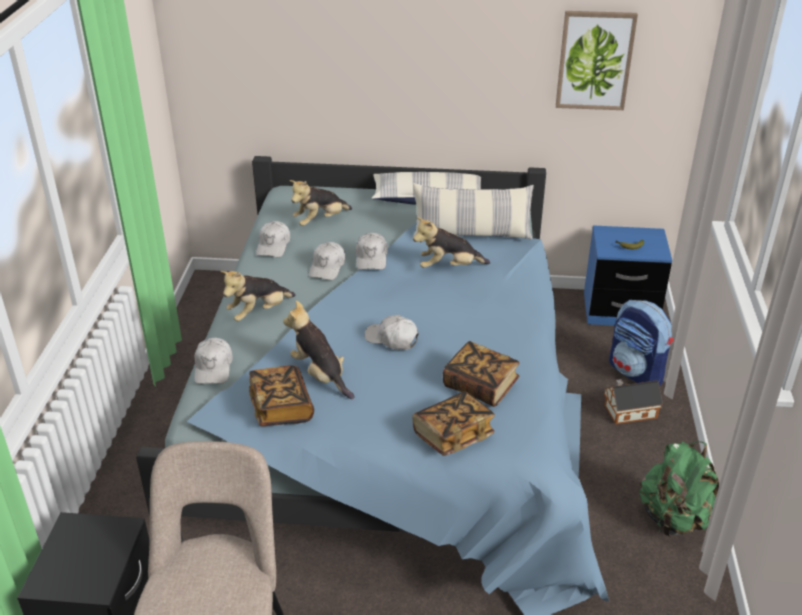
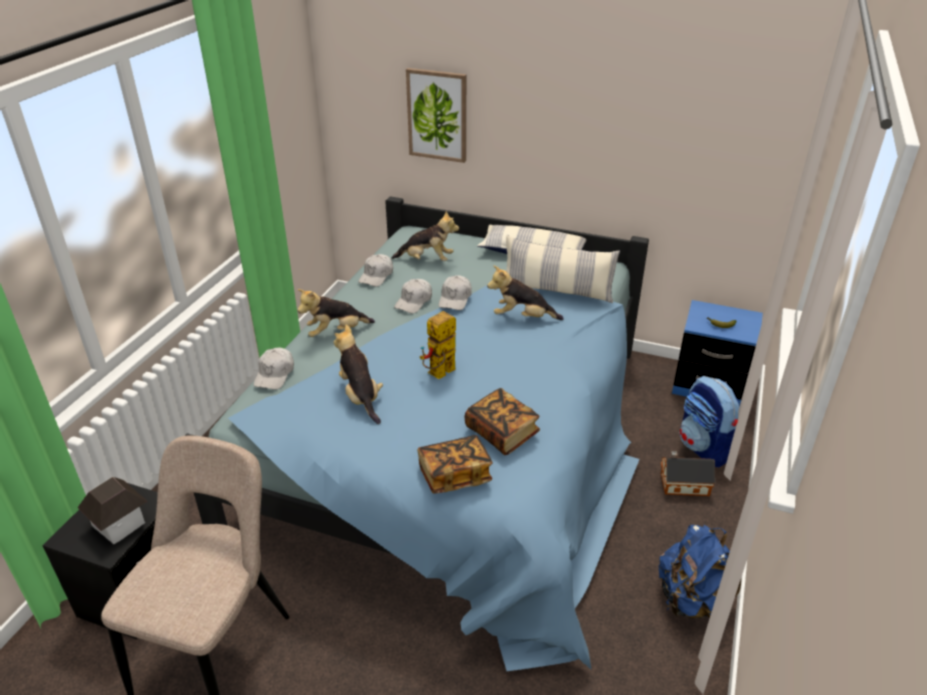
camera: 15 degrees right, 0 degrees up
book [249,365,314,426] -> none
plush toy [289,180,352,226] -> plush toy turned 150 degrees counterclockwise [392,211,459,261]
white cap [364,315,419,350] -> toy robot [420,311,456,379]
picture [556,11,638,110] -> picture moved to [406,68,466,163]
green backpack [639,441,719,537] -> blue backpack [659,525,741,618]
none -> toy house [77,477,148,544]

